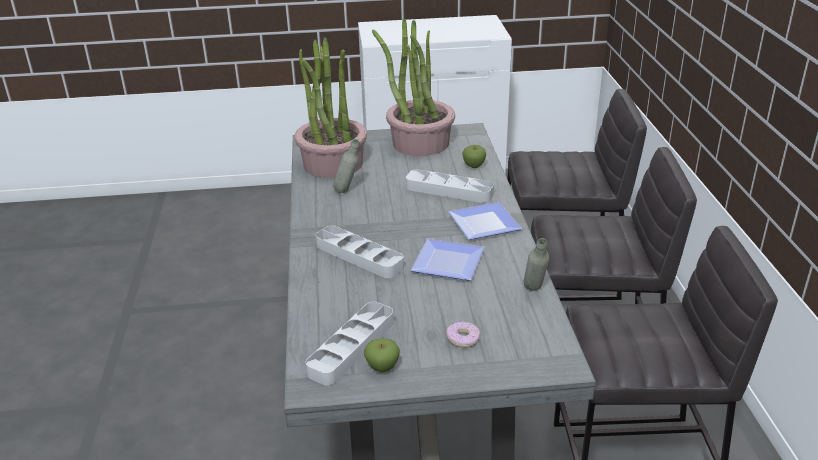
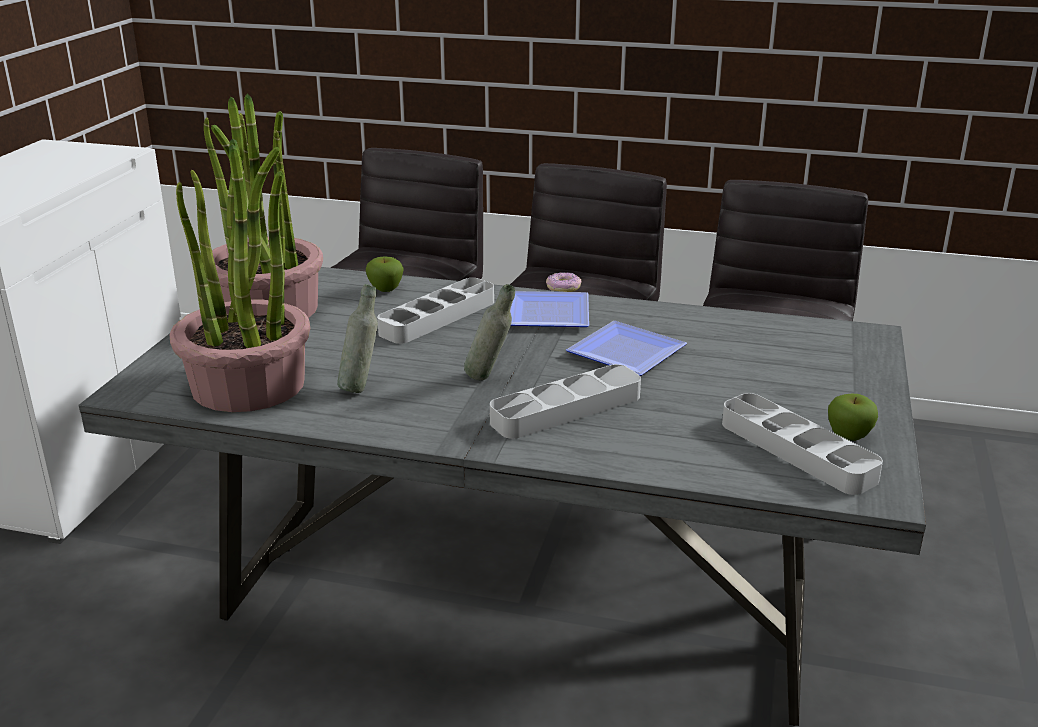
camera: 70 degrees left, 5 degrees down
donut [446,321,480,348] -> donut moved to [546,272,582,292]
grey bottle [524,238,549,291] -> grey bottle moved to [464,284,515,380]

